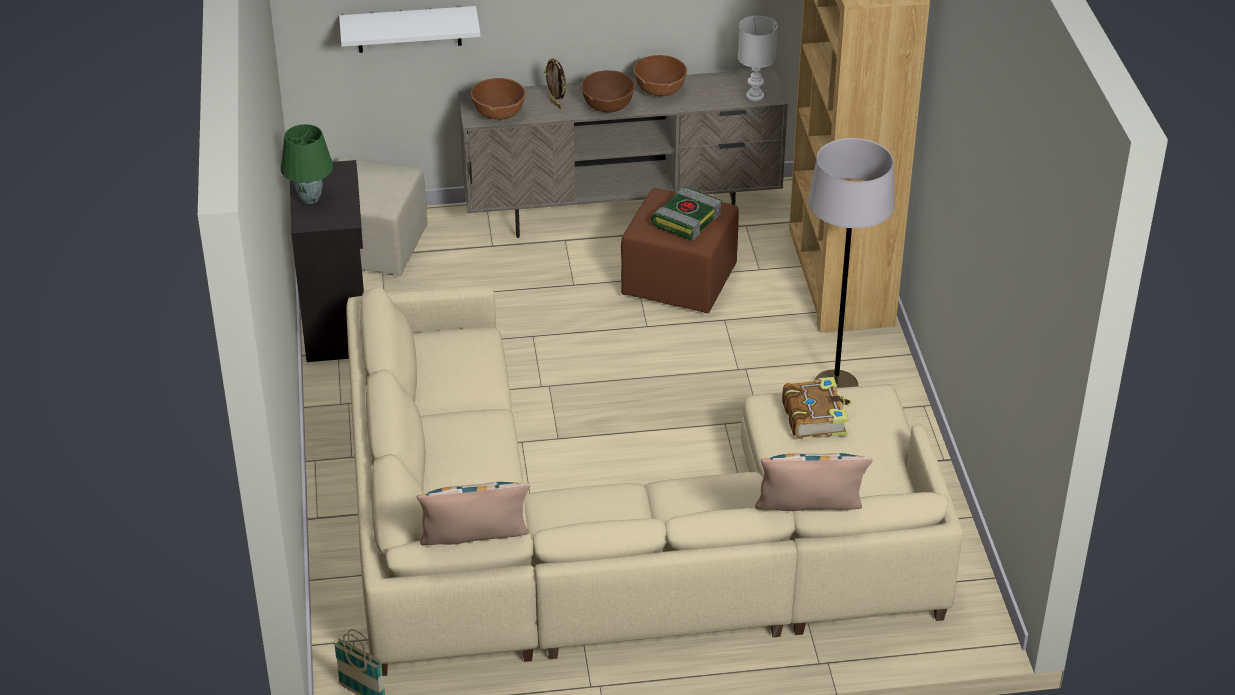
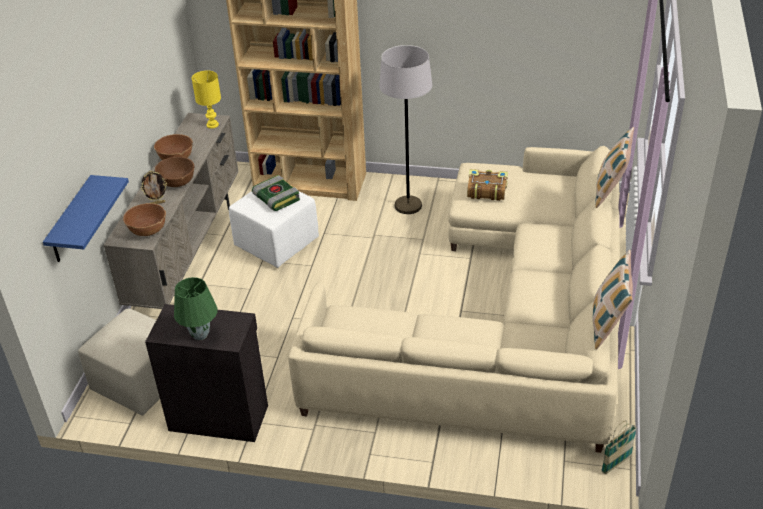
camera: 70 degrees left, 0 degrees up
white shelf [339,6,481,53] -> blue shelf [43,175,129,262]
brown ottoman [621,188,739,313] -> white ottoman [229,191,319,268]
white table lamp [738,16,778,101] -> yellow table lamp [192,70,221,129]

